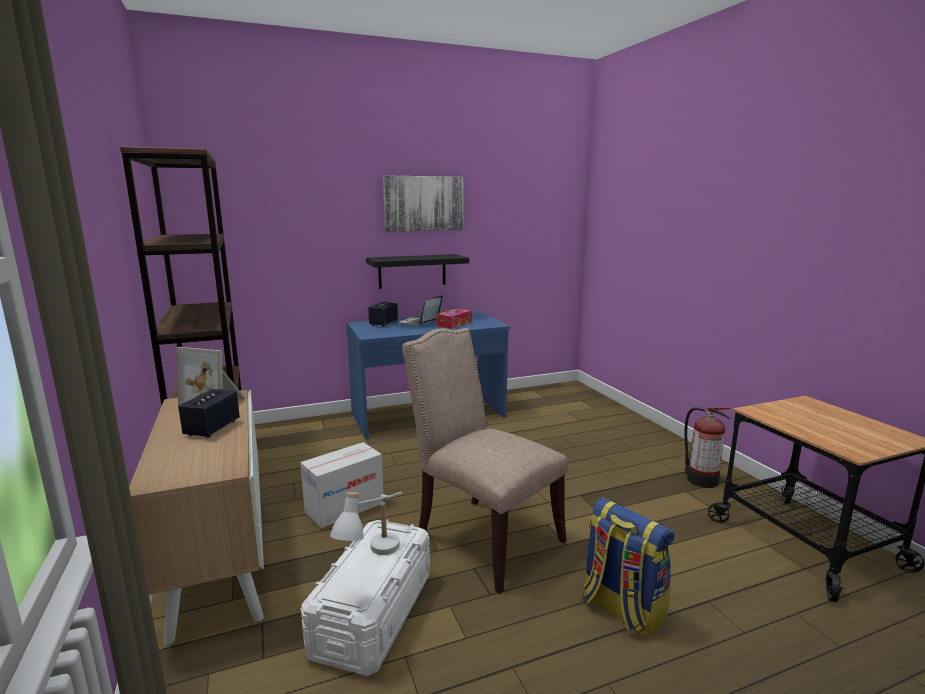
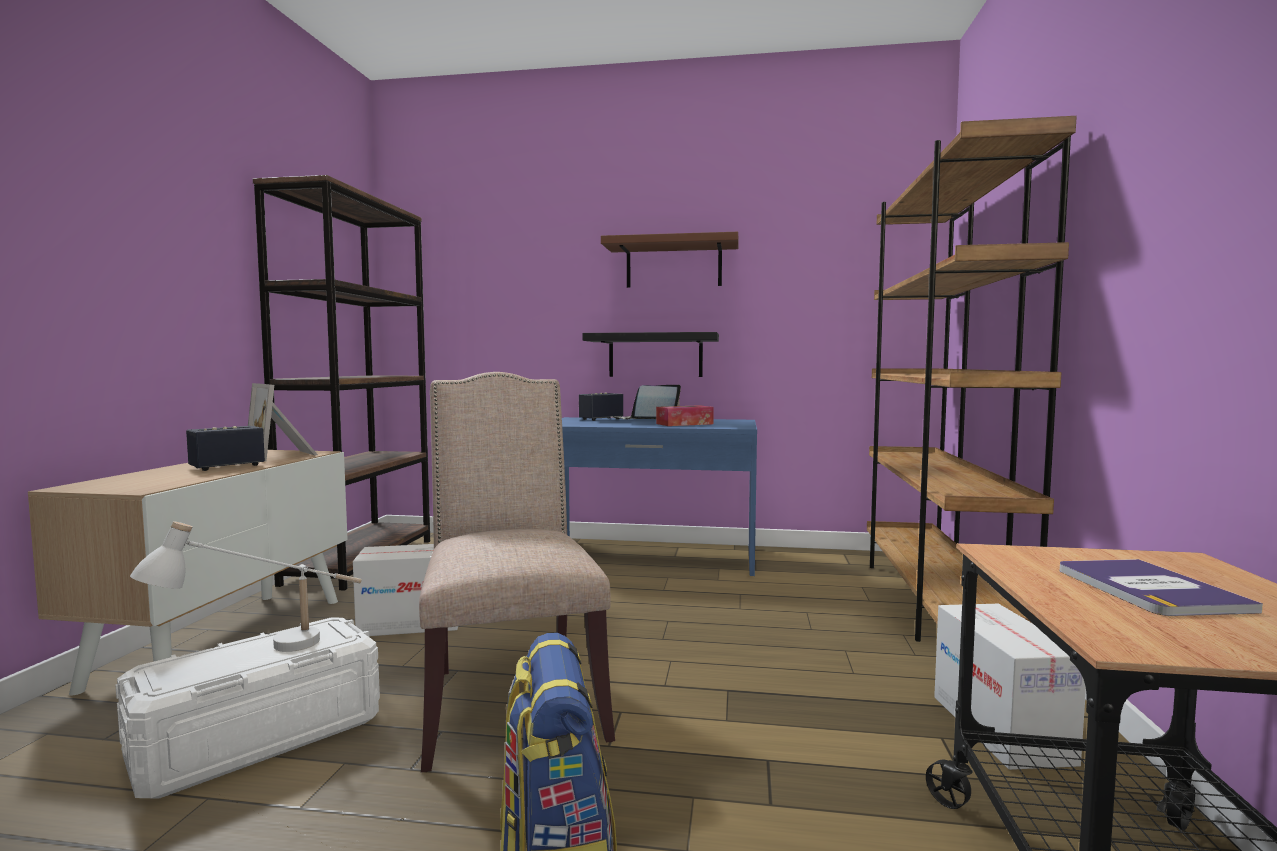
camera: 30 degrees right, 10 degrees down
picture [383,175,464,232] -> brown shelf [601,232,739,288]
fire extinguisher [685,407,731,488] -> cardboard box [934,604,1086,770]
none -> brown bookcase [867,116,1077,642]
none -> book [1059,559,1263,616]

